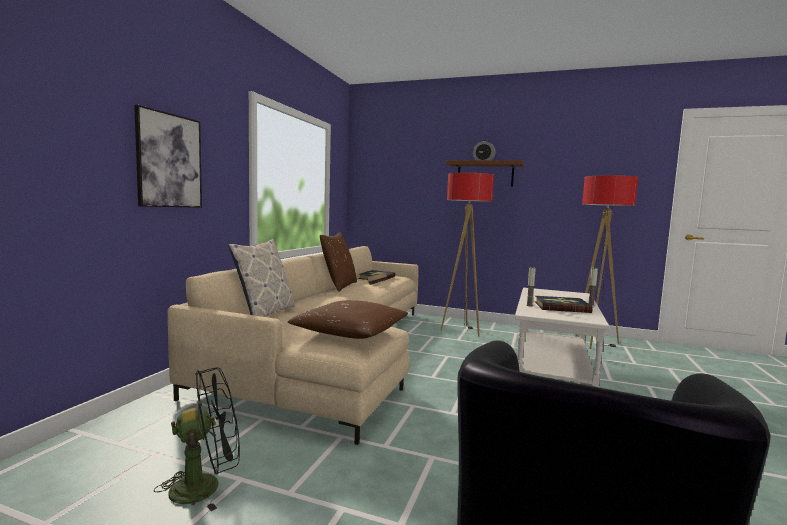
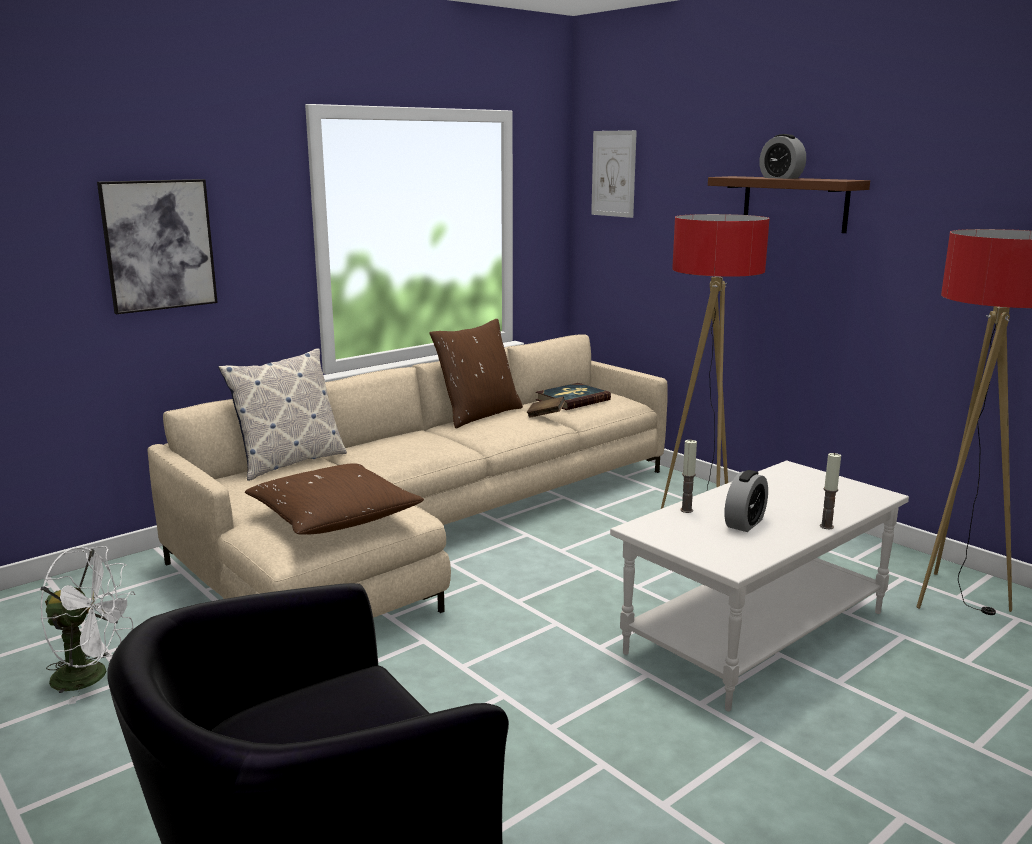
camera: 30 degrees right, 10 degrees up
black fan [154,367,240,511] -> white fan [40,546,135,705]
book [535,296,592,313] -> alarm clock [724,470,768,532]
none -> picture [591,130,637,218]

